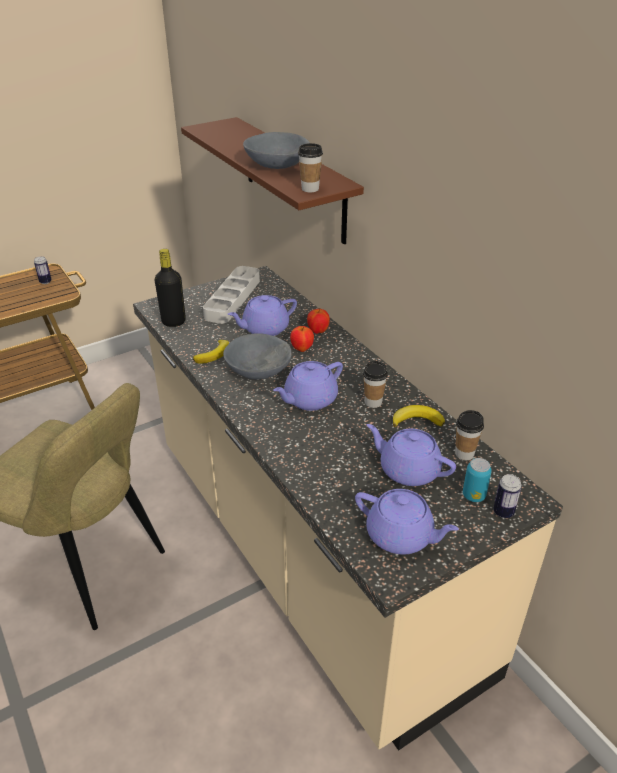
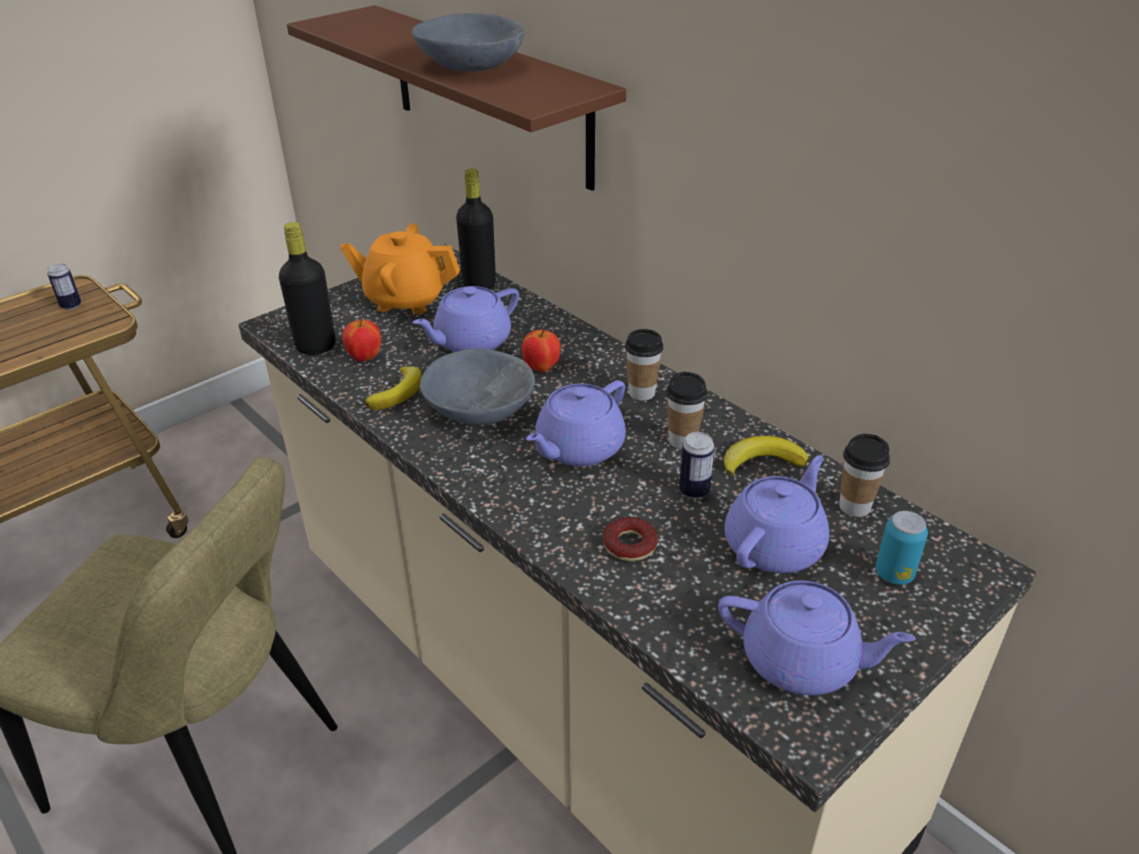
camera: 10 degrees left, 0 degrees up
grey tray [203,266,260,324] -> orange teapot [340,223,460,314]
cup [298,143,323,193] -> cup moved to [625,329,663,401]
apple [307,308,330,334] -> apple moved to [342,318,381,362]
purple teapot [367,424,456,486] -> purple teapot turned 105 degrees clockwise [724,455,829,573]
can [493,474,522,518] -> can moved to [679,432,715,499]
none -> black bottle [456,168,496,290]
none -> donut [603,517,658,561]

